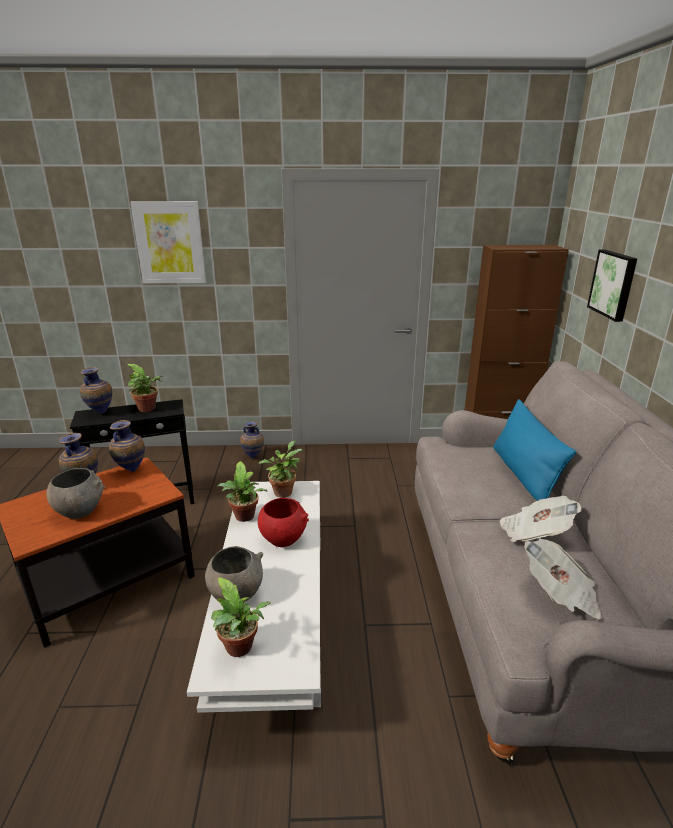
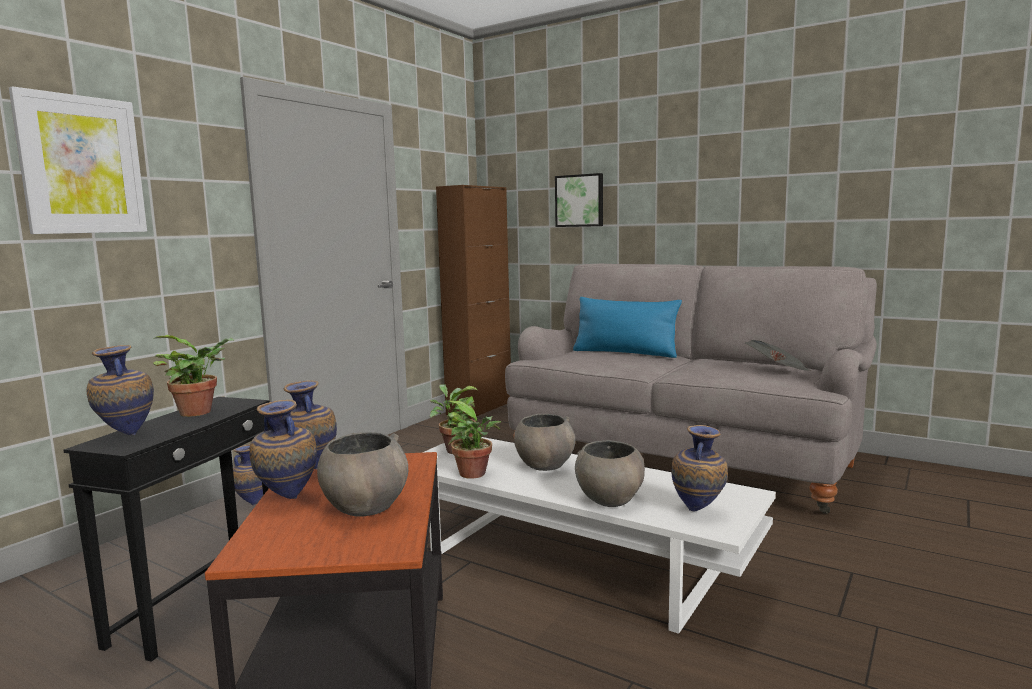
camera: 55 degrees left, 15 degrees down
potted plant [211,577,271,657] -> vase [672,425,728,511]
red bowl [258,498,309,547] -> grey bowl [514,414,575,471]
newspaper [499,496,582,542] -> none

